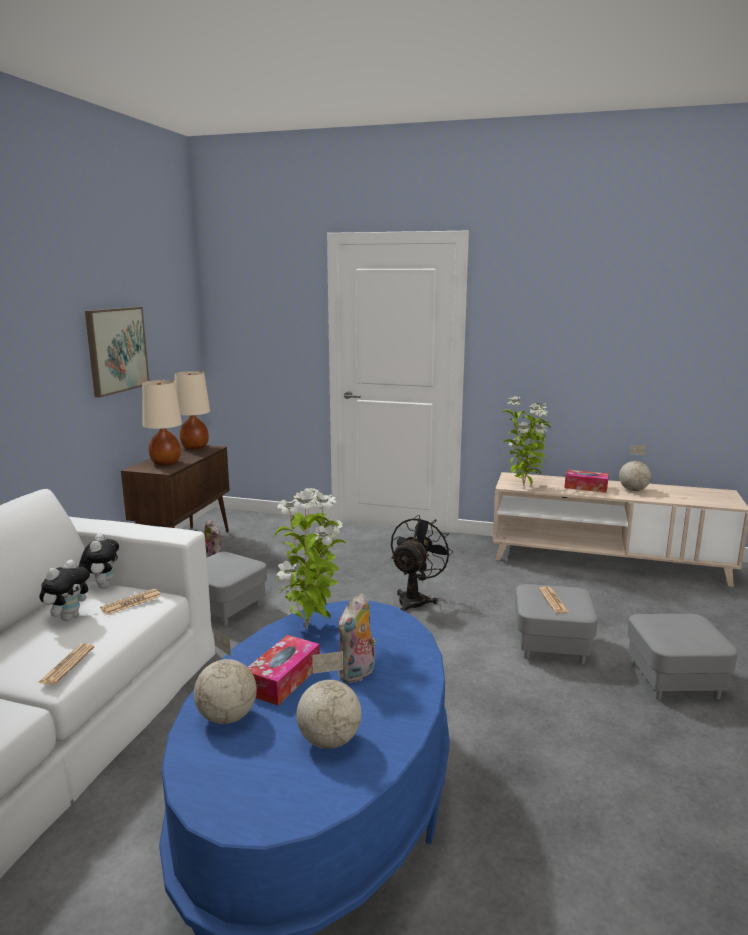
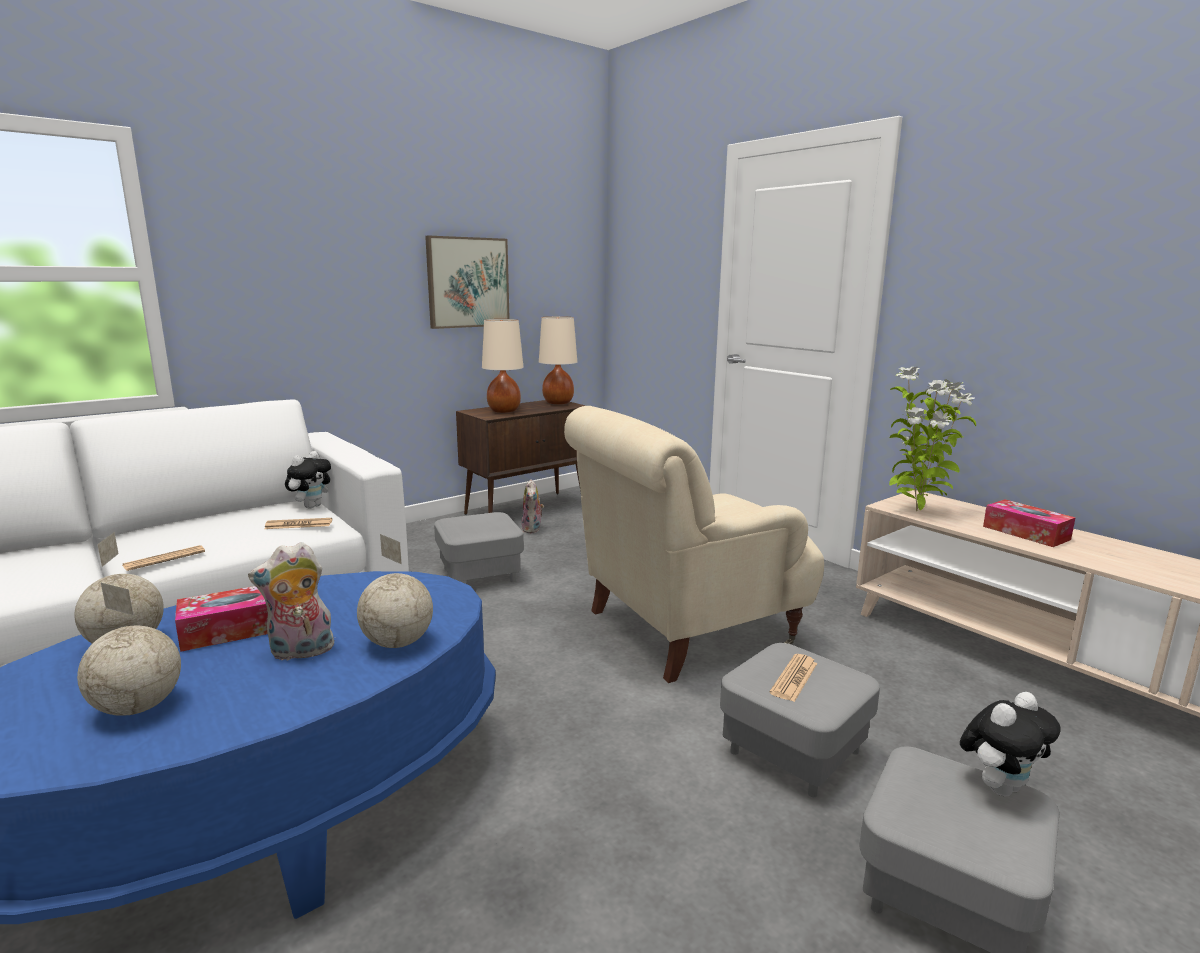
camera: 35 degrees right, 0 degrees up
plush toy [39,560,90,621] -> plush toy moved to [960,692,1060,797]
potted plant [274,488,346,629] -> none
black fan [391,515,453,611] -> beige armchair [564,406,824,683]
globe [619,445,651,491] -> globe moved to [357,534,433,648]

